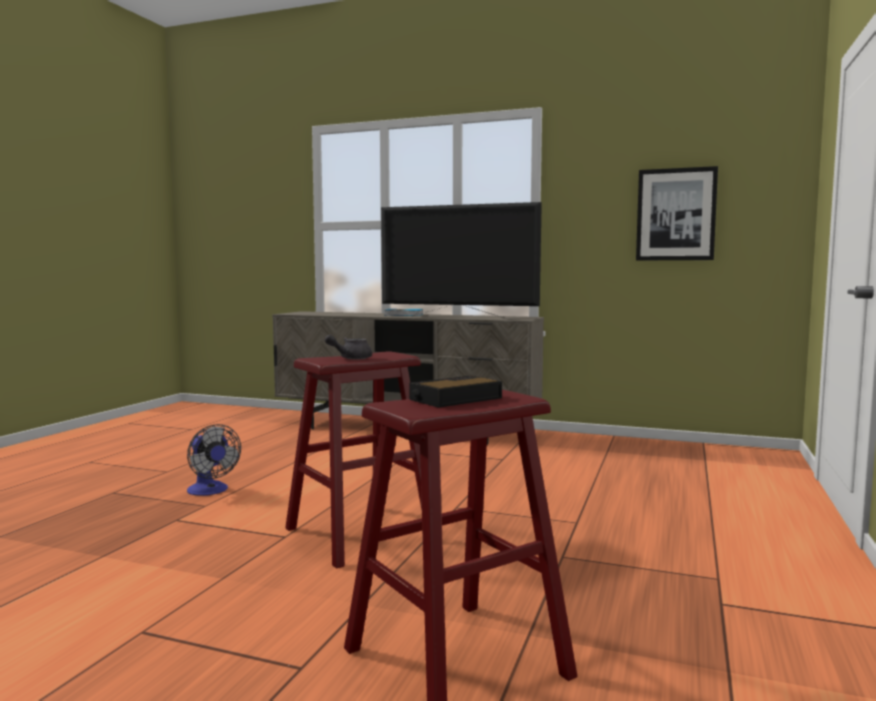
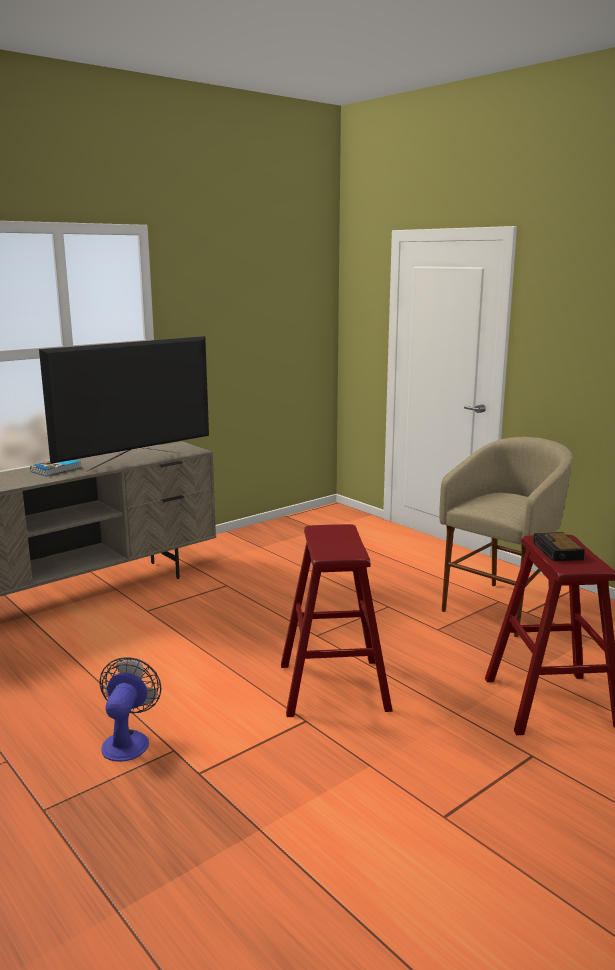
camera: 60 degrees left, 10 degrees up
fan [187,424,241,496] -> fan turned 75 degrees counterclockwise [100,657,161,762]
grey teapot [325,334,372,360] -> none
picture [636,166,718,260] -> none
none -> beige stool [439,437,572,637]

